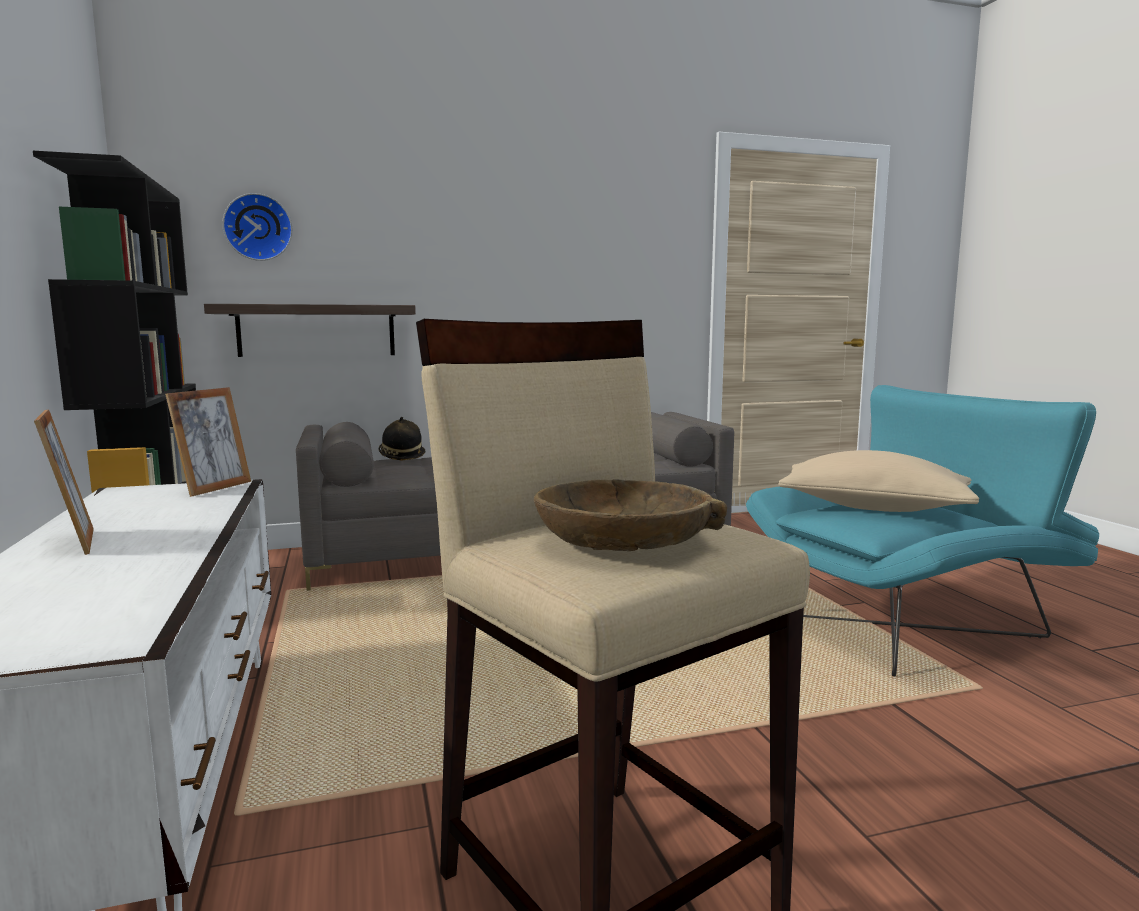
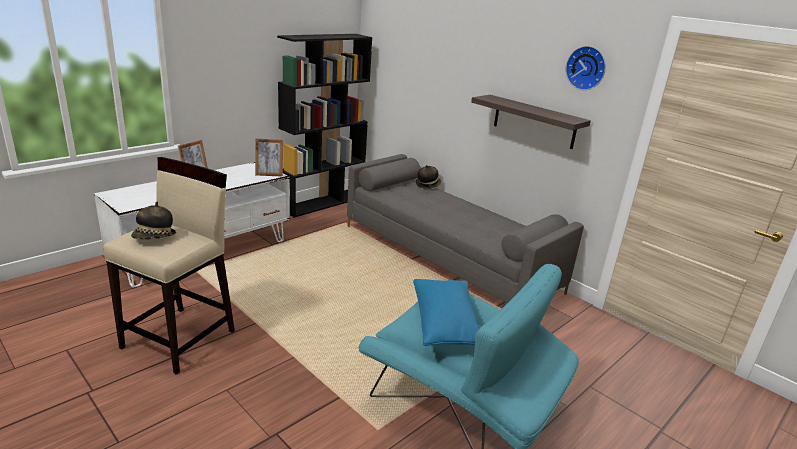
camera: 60 degrees right, 15 degrees up
shelf [204,304,416,357] -> shelf moved to [471,95,591,149]
wall clock [222,193,293,261] -> wall clock moved to [565,46,606,90]
brown bowl [534,479,727,551] -> hat [131,201,176,239]
beige pillow [778,450,979,512] -> blue pillow [413,279,480,346]

